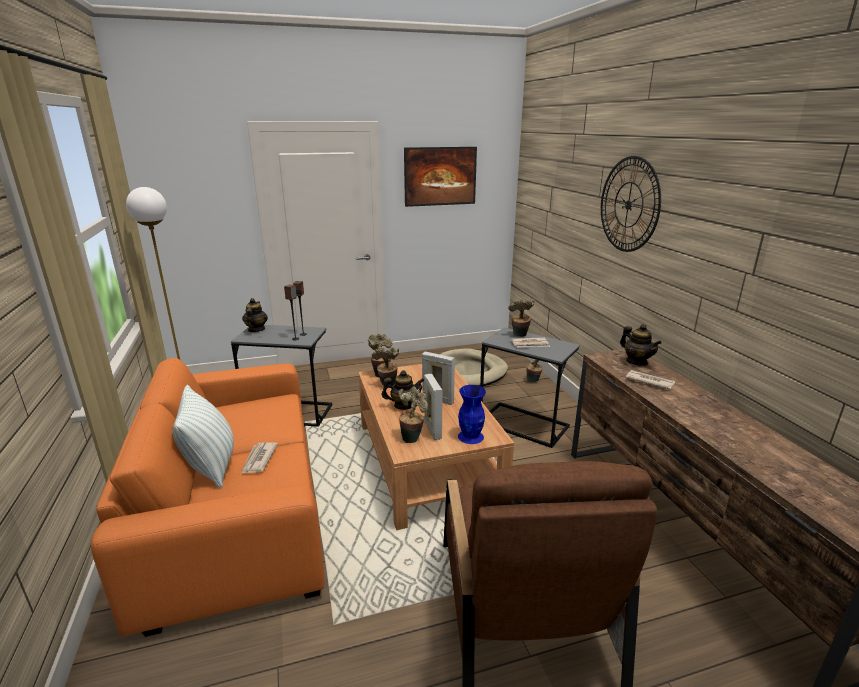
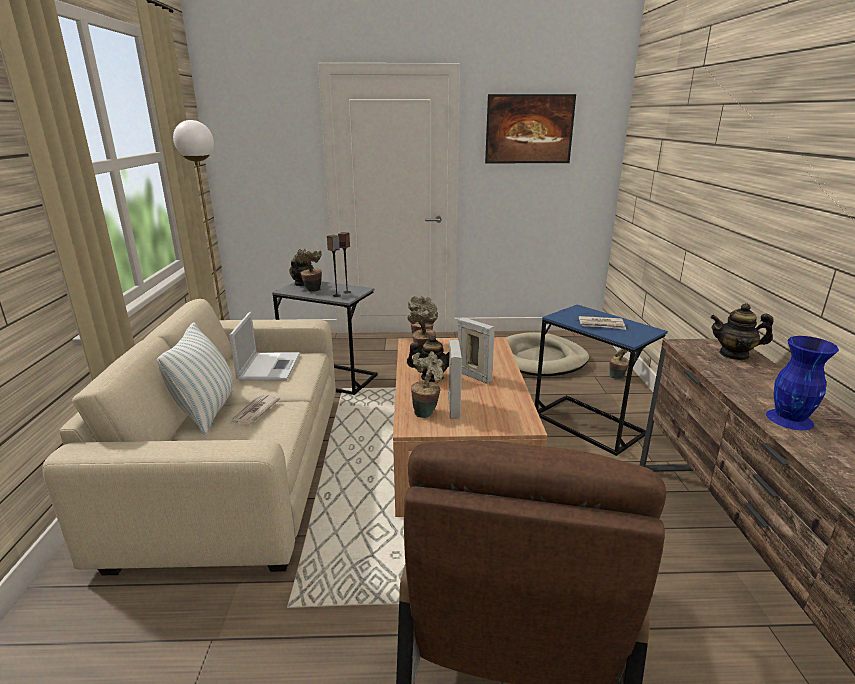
camera: 15 degrees right, 0 degrees up
orange sofa [91,358,324,637] -> beige sofa [42,299,336,575]
blue vase [458,385,486,444] -> blue vase moved to [766,336,839,430]
grey side table [480,327,580,448] -> blue side table [535,305,668,456]
potted plant [508,298,535,337] -> potted plant moved to [295,249,322,292]
wall clock [601,156,661,252] -> none
teapot [620,324,662,366] -> teapot turned 120 degrees clockwise [710,303,774,360]
newspaper [626,370,675,389] -> none
none -> laptop [229,312,300,381]

